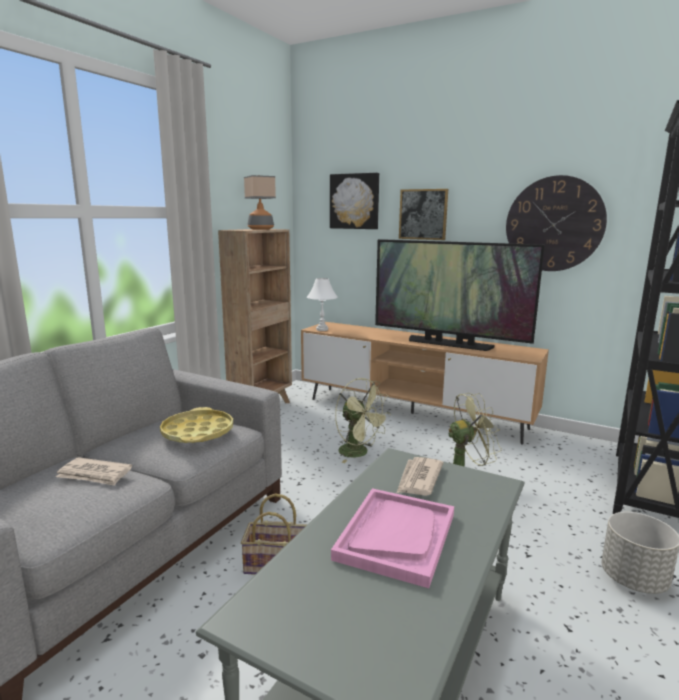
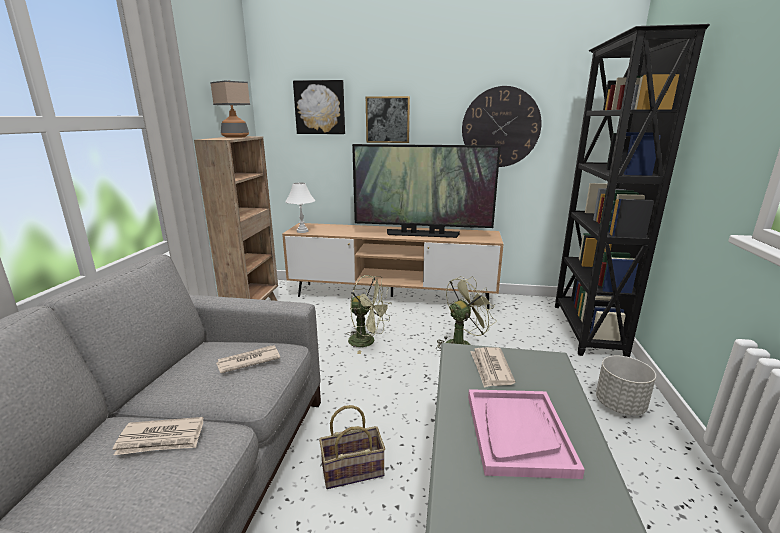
camera: 20 degrees left, 5 degrees up
yellow tray [160,407,233,443] -> newspaper [216,345,280,373]

